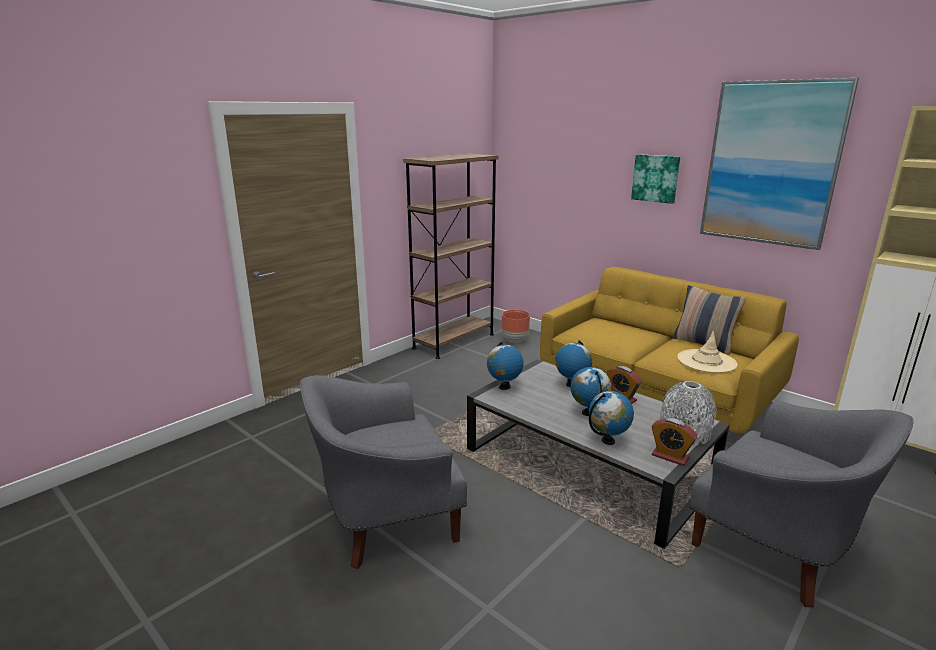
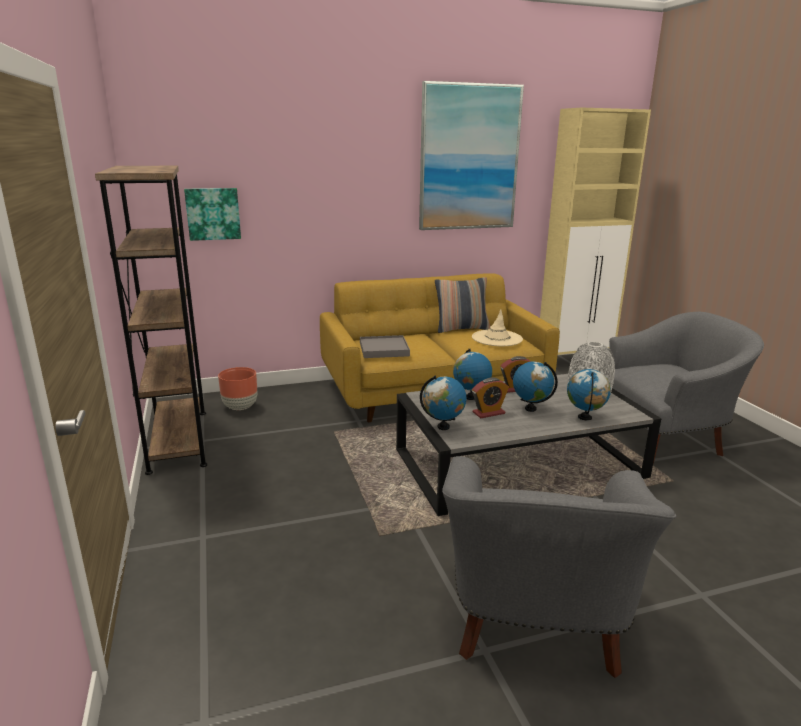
camera: 60 degrees left, 0 degrees up
picture [631,154,680,204] -> picture moved to [184,188,241,241]
alarm clock [652,418,697,466] -> alarm clock moved to [472,377,509,418]
none -> grey tray [360,335,410,358]

